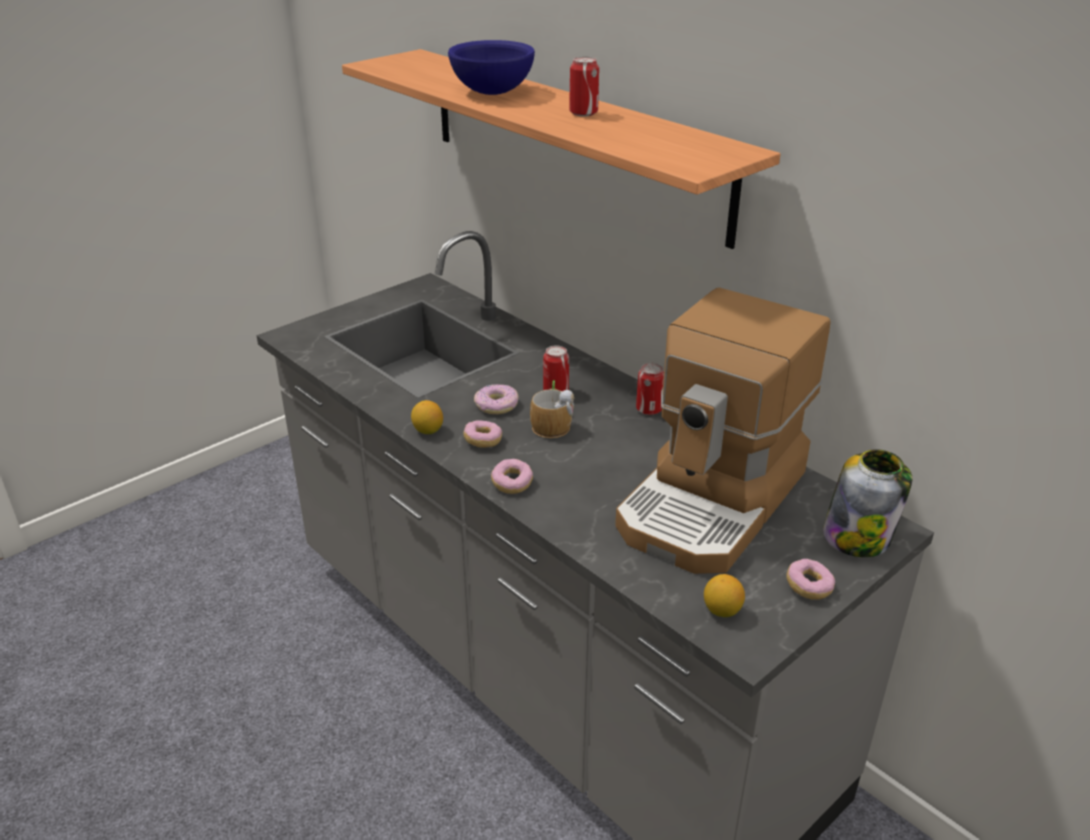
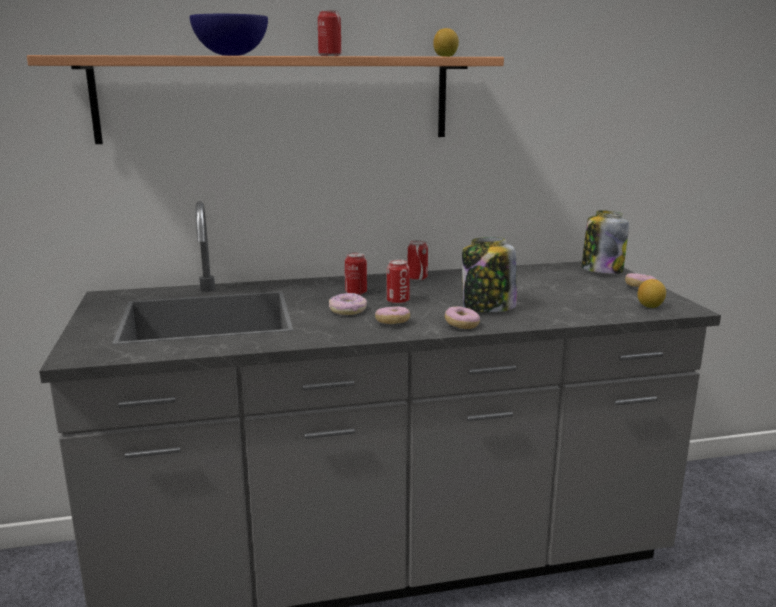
camera: 60 degrees left, 15 degrees down
lemon [411,400,443,434] -> lemon moved to [433,28,459,57]
mug [530,380,574,438] -> can [387,259,410,304]
coffee machine [615,287,831,574] -> none
none -> jar [462,237,517,312]

